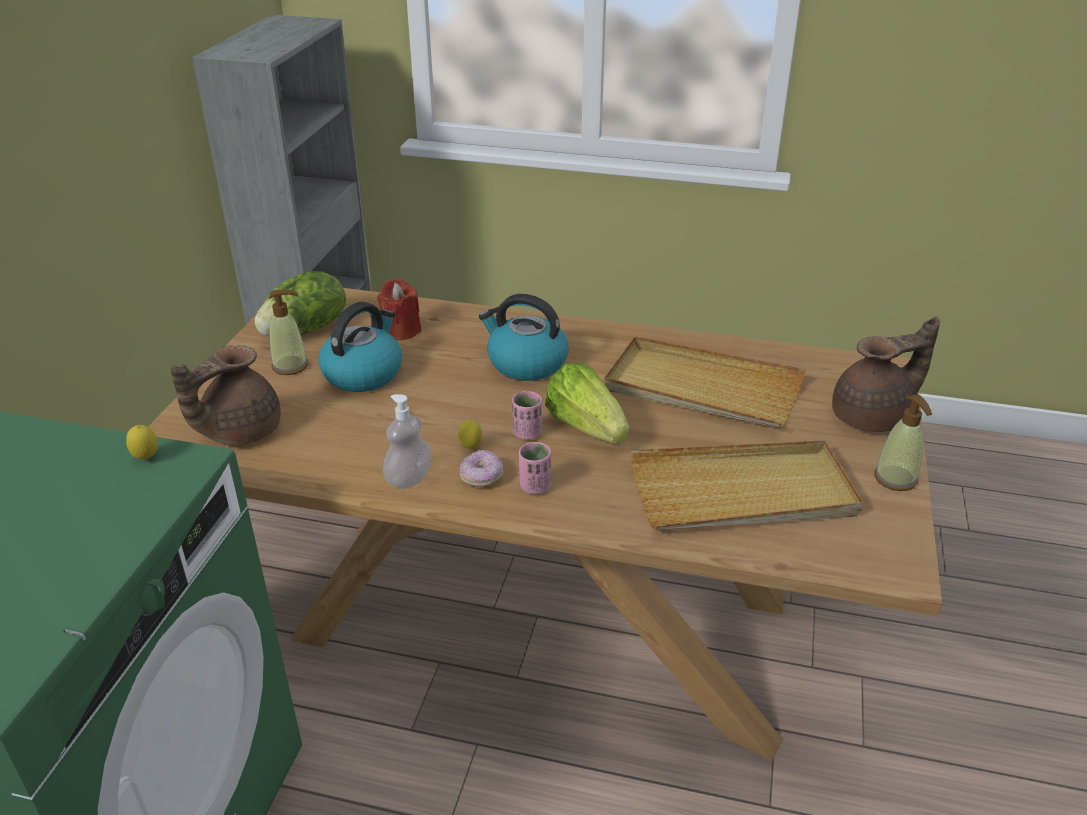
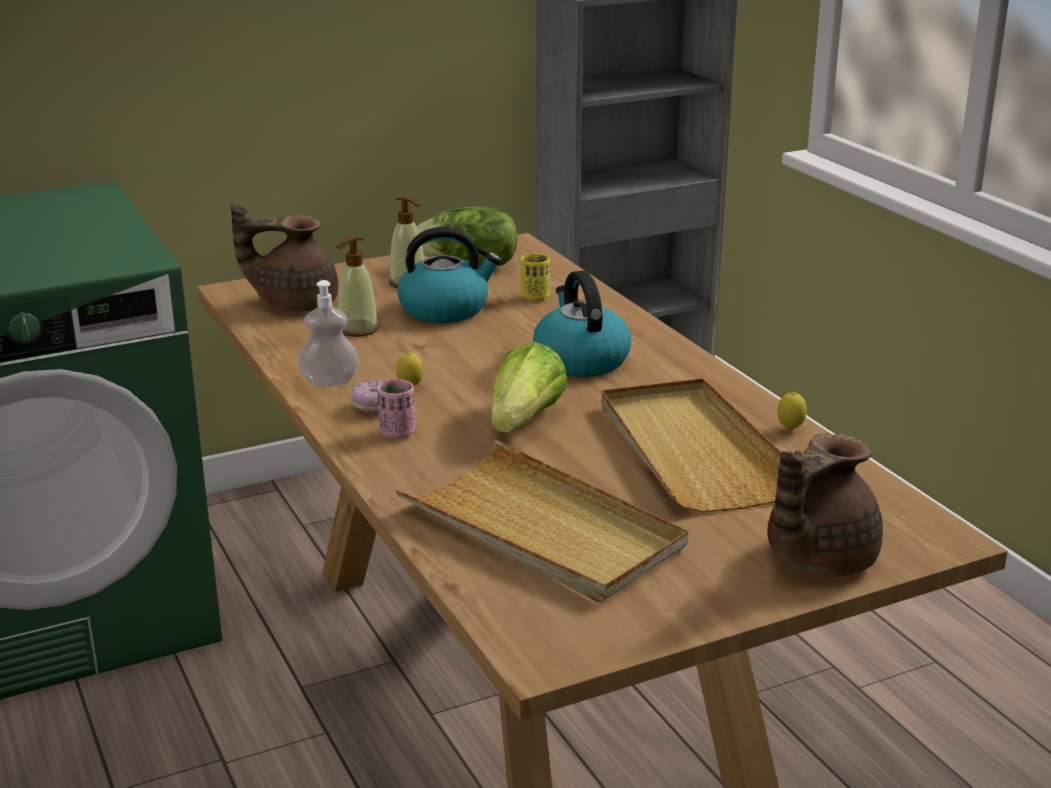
camera: 50 degrees right, 10 degrees down
lemon [126,425,158,459] -> lemon moved to [777,392,807,430]
red candle [377,279,421,340] -> yellow cup [521,253,550,301]
pink cup [512,391,542,440] -> none
brown teapot [832,316,940,432] -> brown teapot turned 105 degrees clockwise [767,433,883,577]
soap dispenser [874,394,932,491] -> soap dispenser moved to [337,236,379,337]

